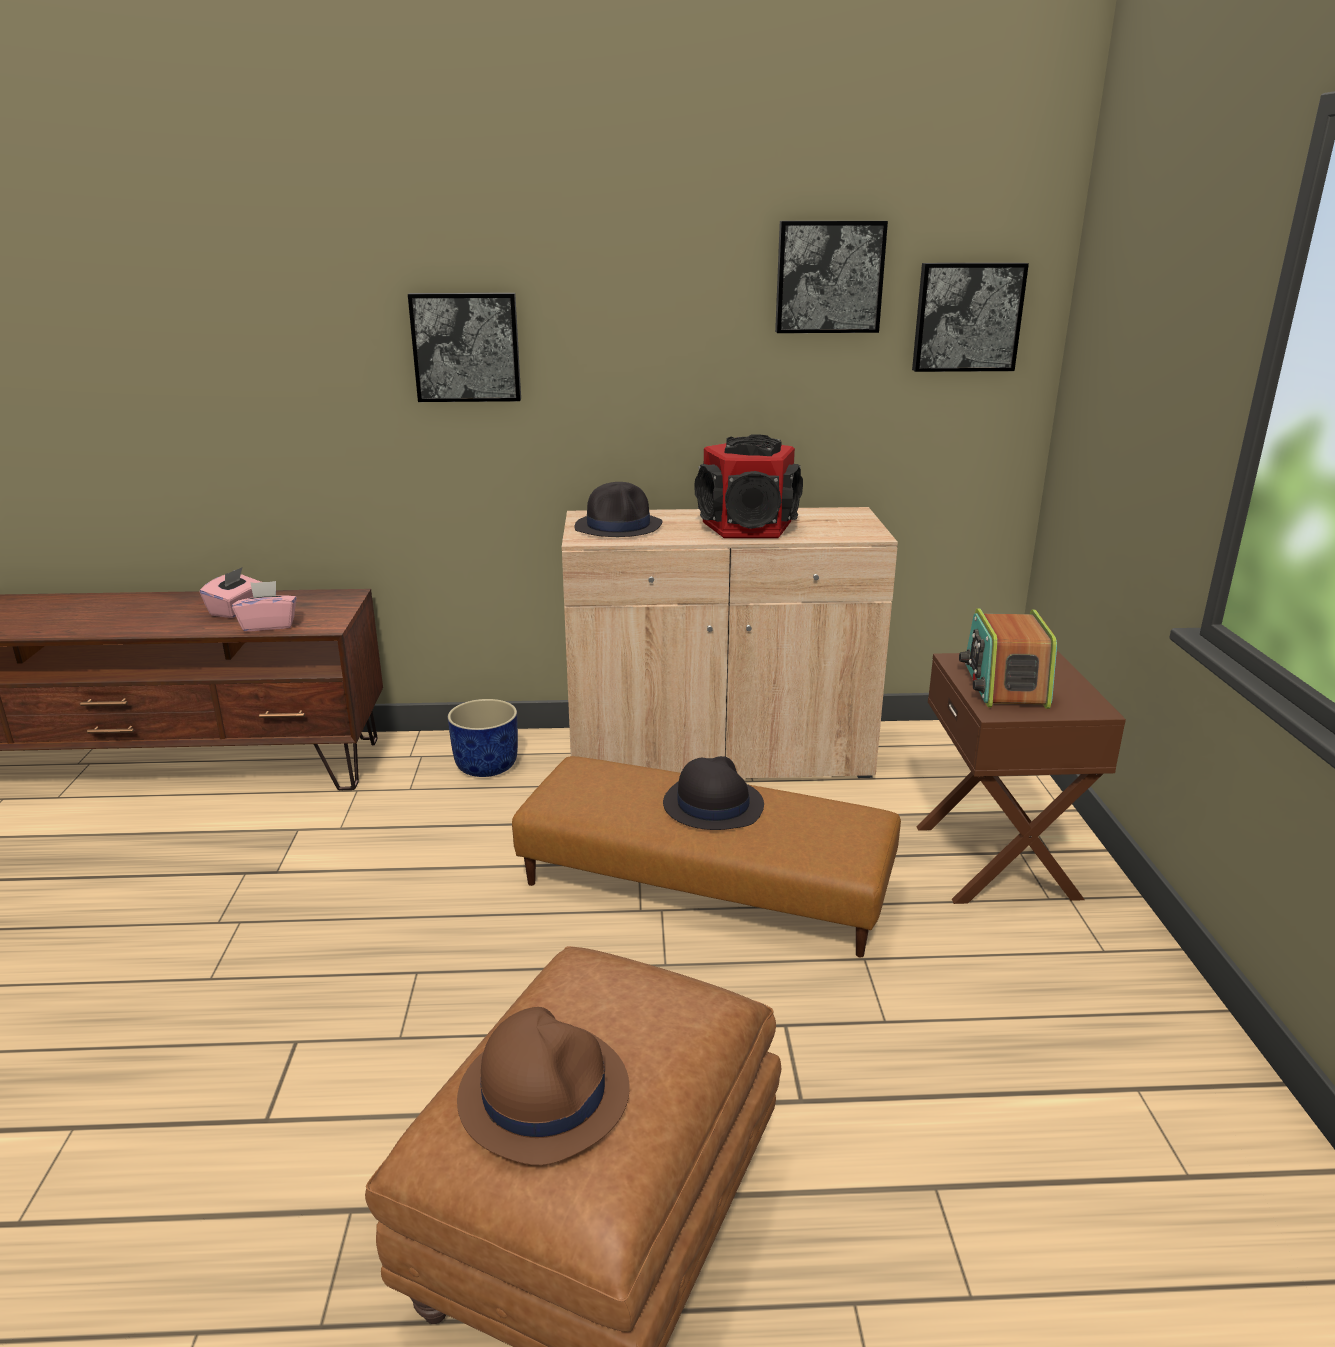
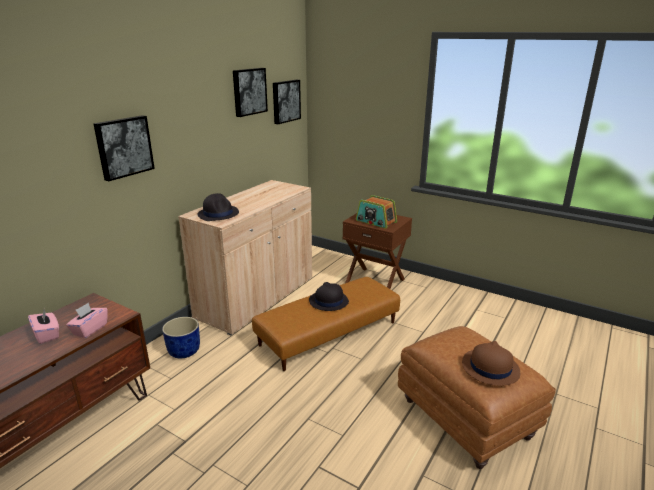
camera: 55 degrees left, 0 degrees up
speaker [694,434,803,538] -> none

